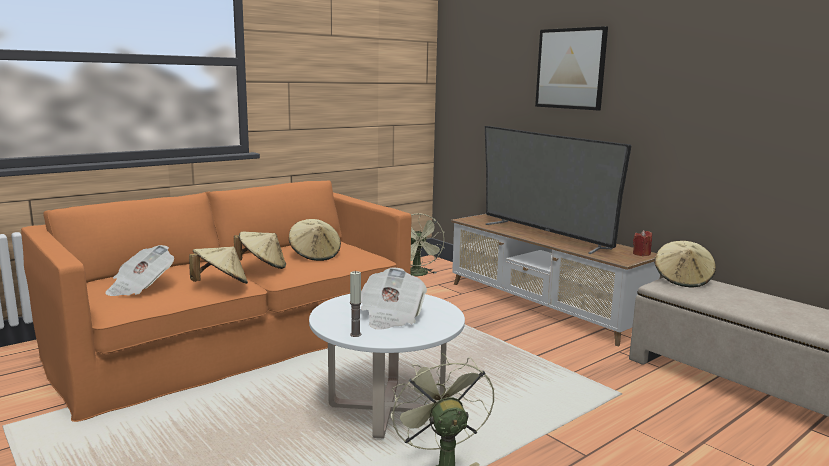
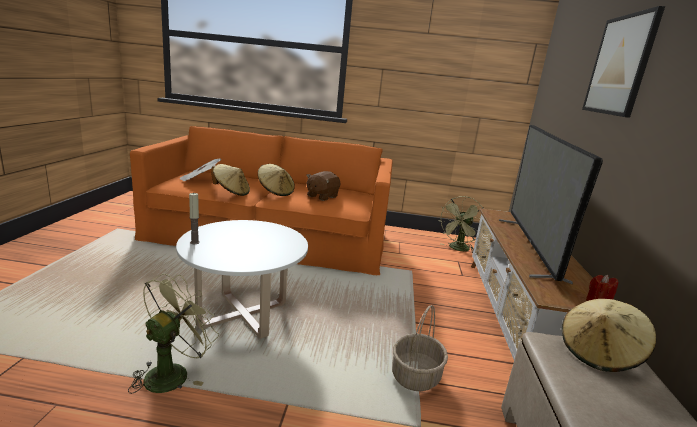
camera: 45 degrees right, 5 degrees up
beige hat [289,219,341,261] -> brown plush toy [306,171,341,201]
newspaper [361,267,427,330] -> none
none -> basket [392,305,448,391]

